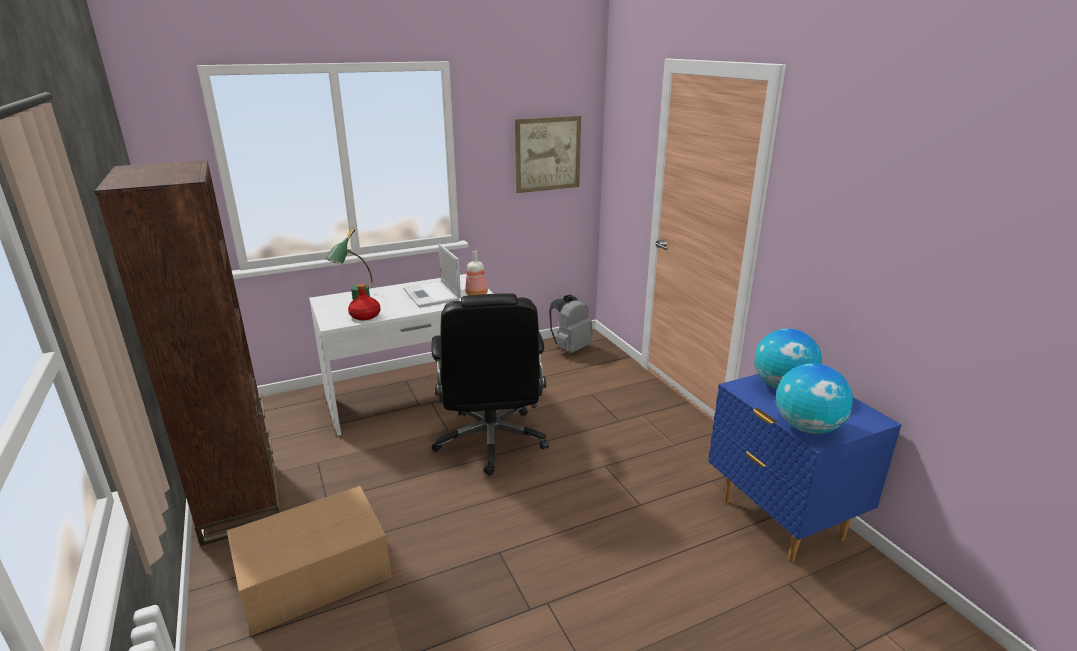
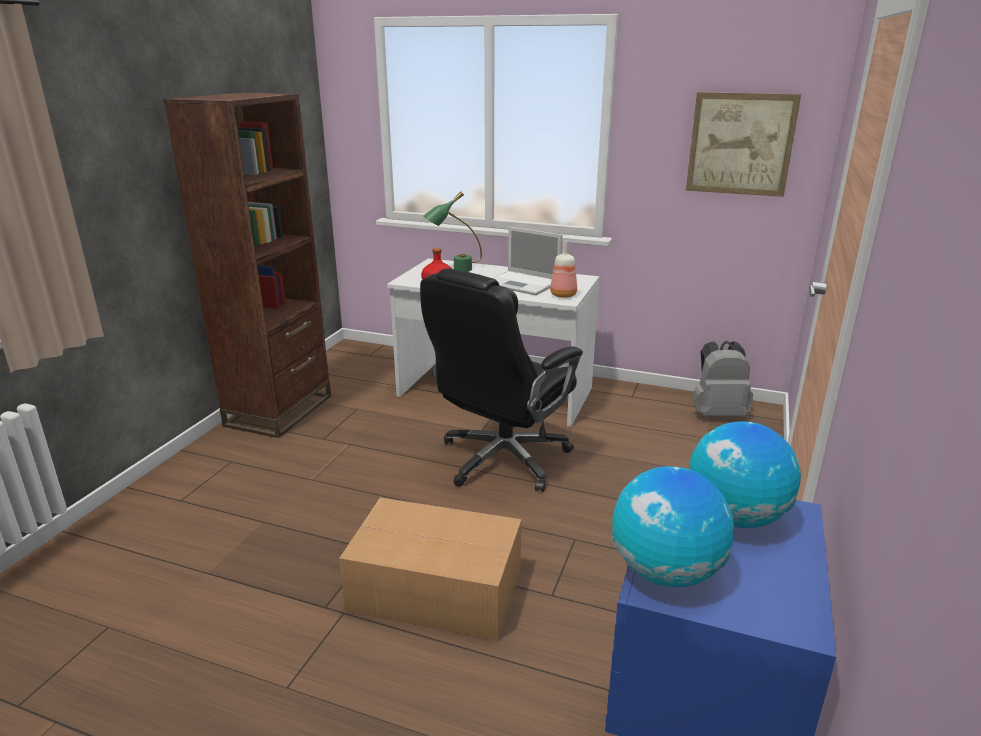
camera: 45 degrees right, 0 degrees up
cardboard box [227,486,392,636] -> cardboard box moved to [339,498,522,641]
laptop [403,244,461,308] -> laptop turned 75 degrees counterclockwise [493,227,562,296]

